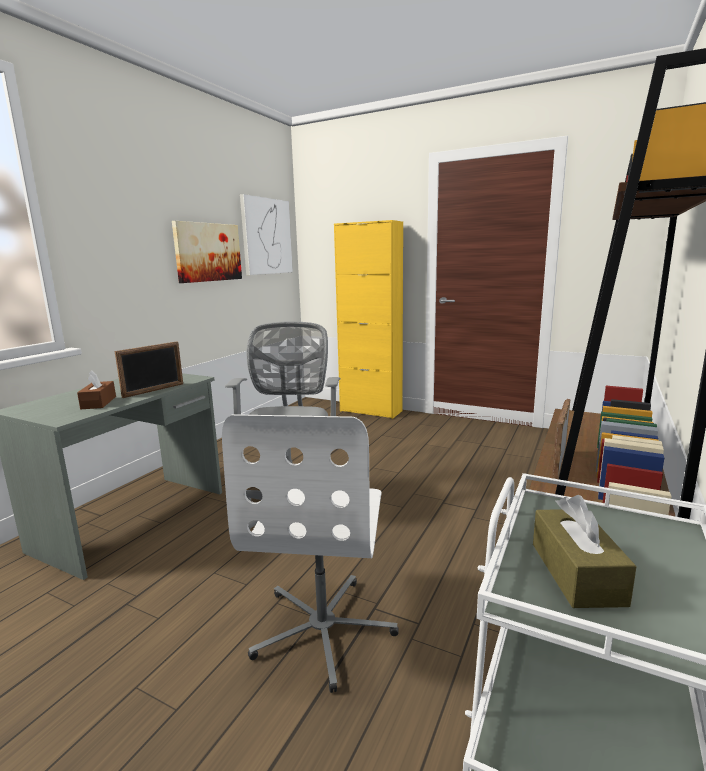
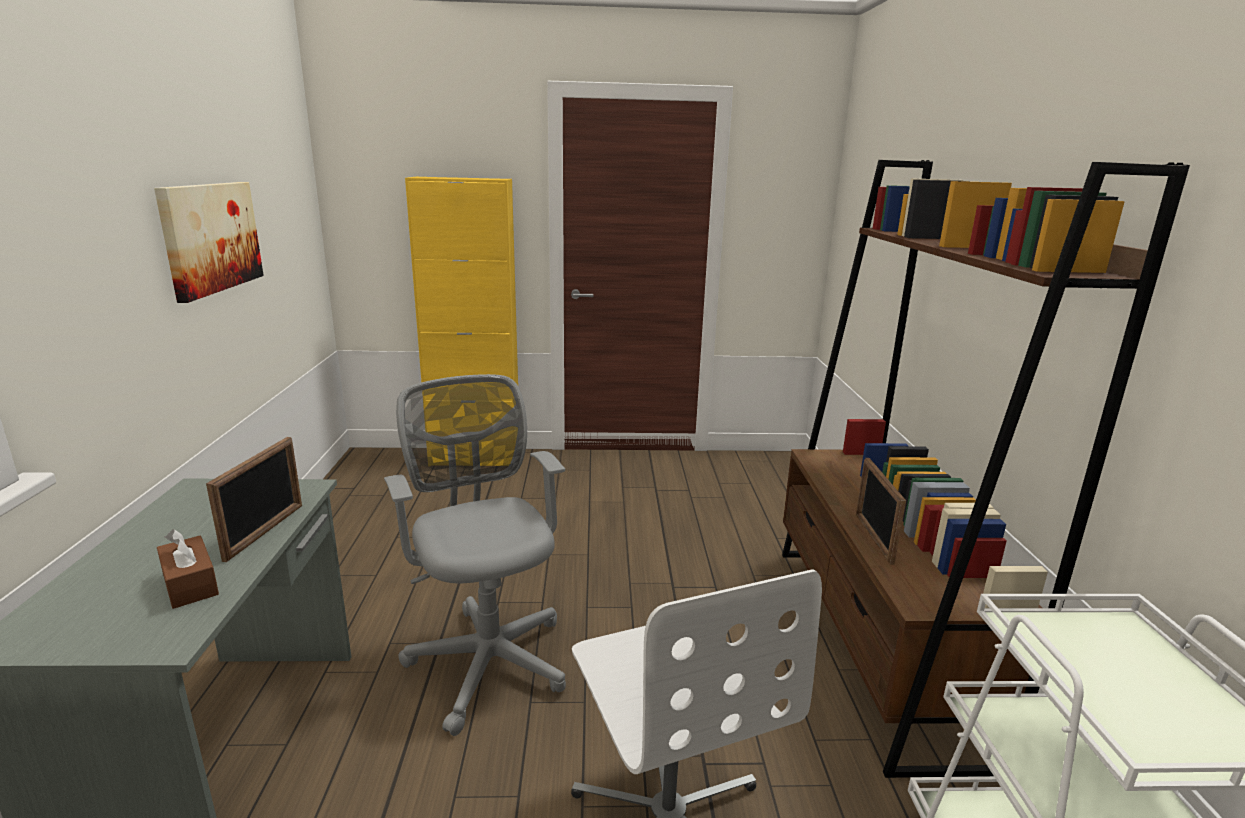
camera: 30 degrees left, 5 degrees up
picture [240,194,293,275] -> none
brown tissue box [533,495,637,608] -> none

